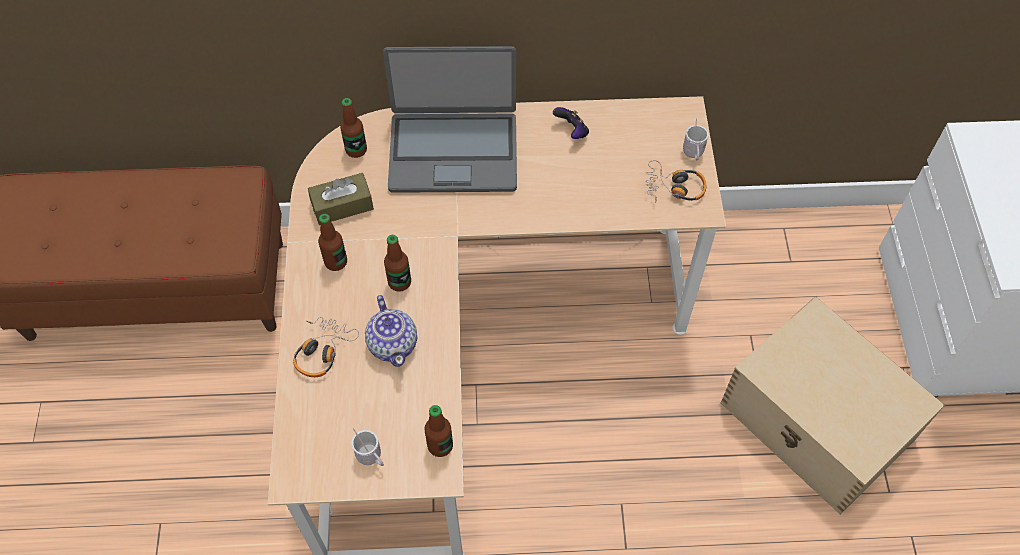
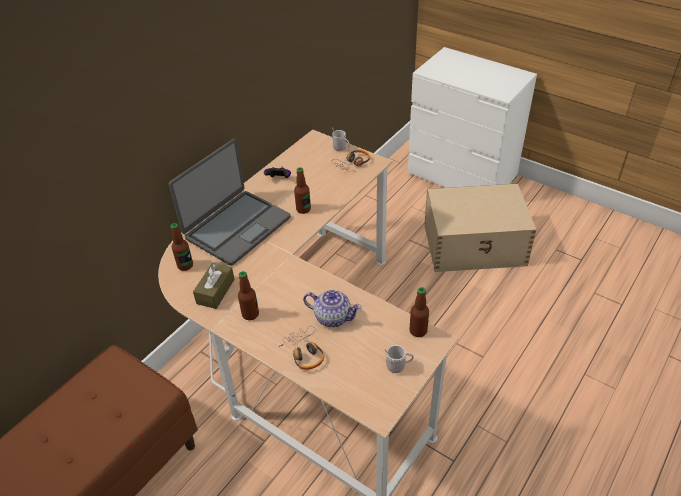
camera: 50 degrees left, 15 degrees down
bottle [384,235,411,292] -> bottle moved to [294,167,311,214]

